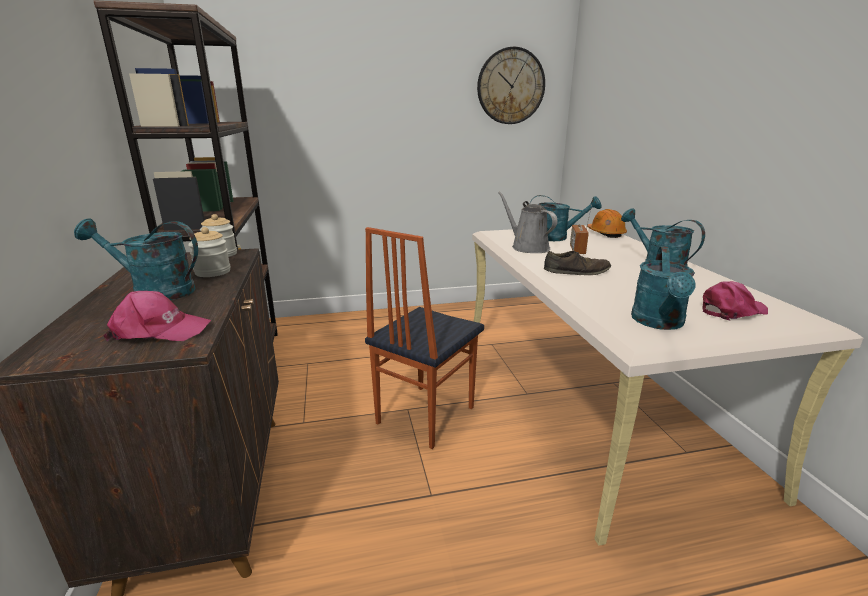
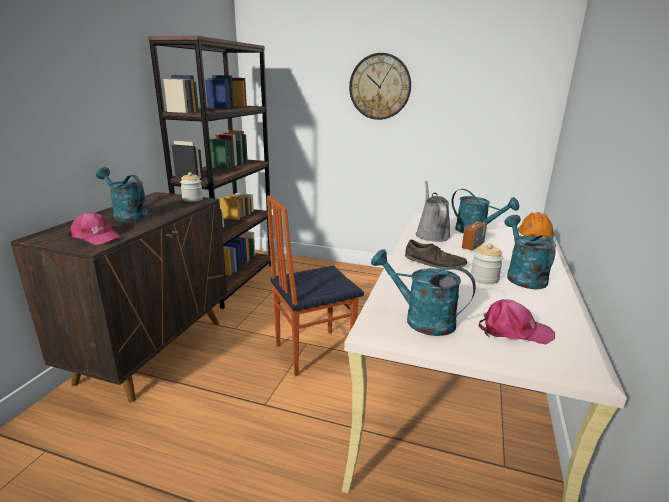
camera: 30 degrees right, 0 degrees up
jar [188,227,231,277] -> jar moved to [471,243,503,284]
wall clock [477,47,545,124] -> wall clock moved to [349,53,411,120]
turquoise watering can [631,246,696,330] -> turquoise watering can turned 75 degrees clockwise [371,249,476,336]

